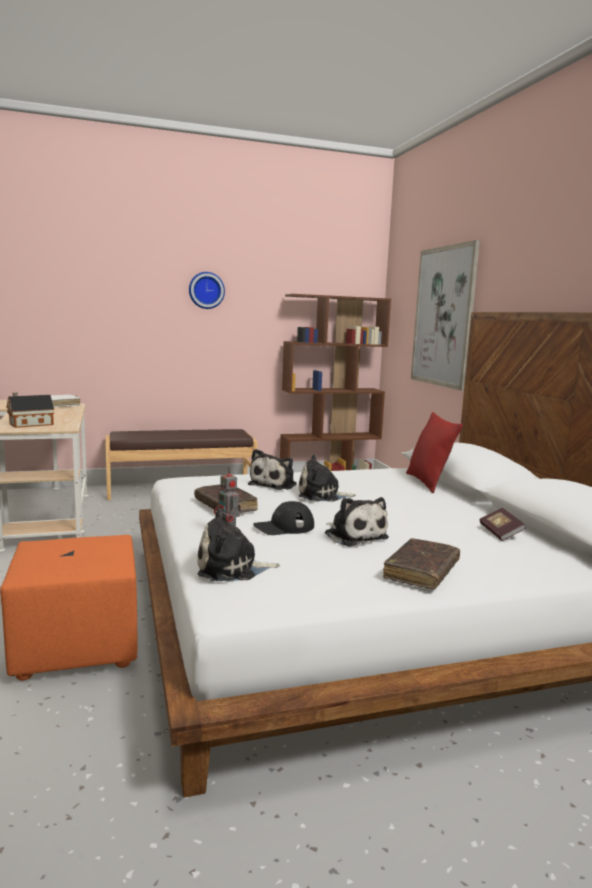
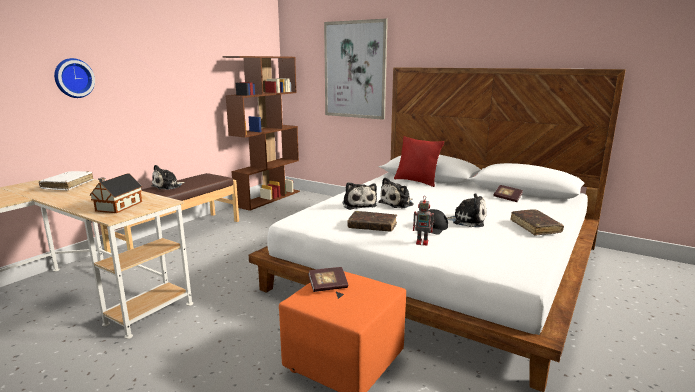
camera: 40 degrees left, 5 degrees up
wall clock [189,272,225,309] -> wall clock moved to [54,58,95,98]
plush toy [197,509,280,581] -> plush toy moved to [151,165,185,190]
none -> book [308,267,348,292]

